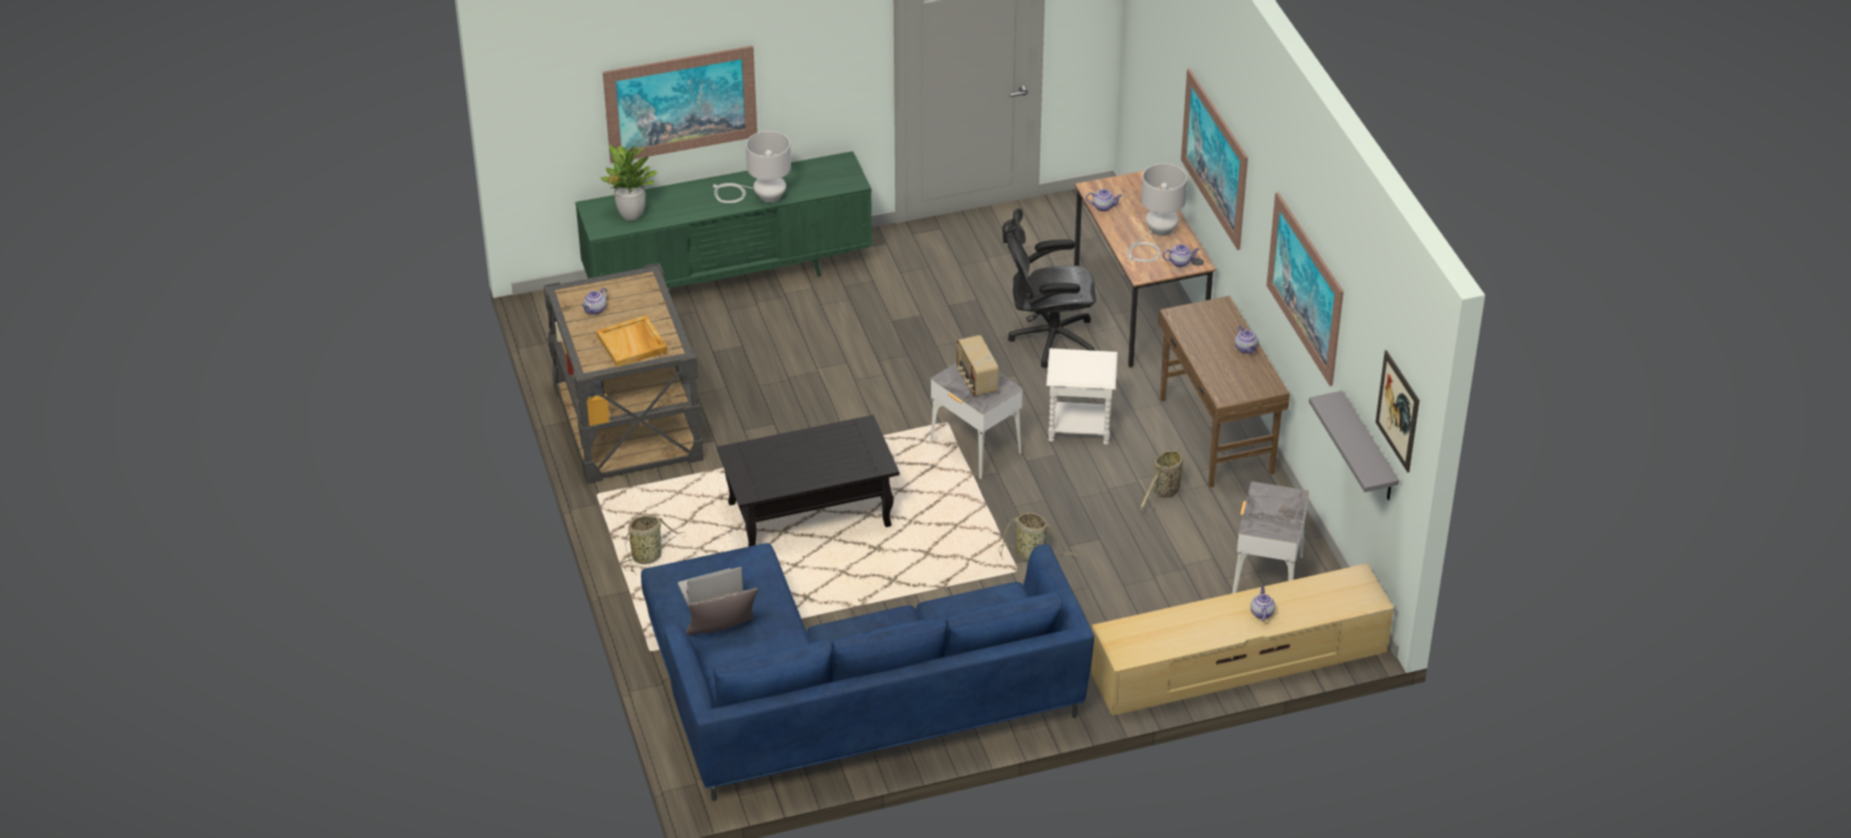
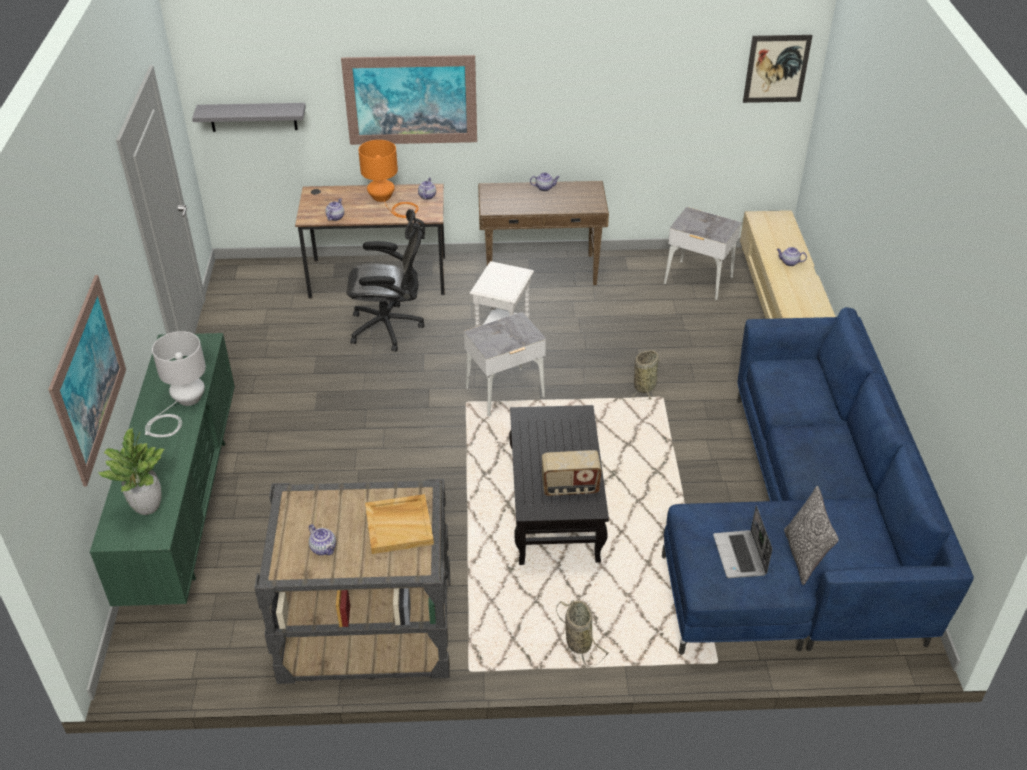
camera: 75 degrees left, 0 degrees up
radio [957,335,998,396] -> radio moved to [542,450,602,496]
office chair [1002,209,1096,368] -> office chair turned 105 degrees counterclockwise [346,209,425,352]
white table lamp [1126,163,1187,262] -> orange table lamp [359,140,419,218]
basket [1140,448,1185,513] -> none
picture [1266,192,1344,386] -> none
grey shelf [1309,391,1399,500] -> grey shelf moved to [192,103,306,132]

